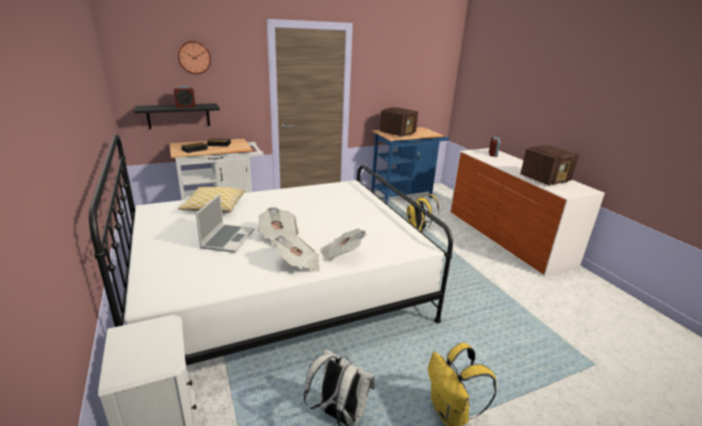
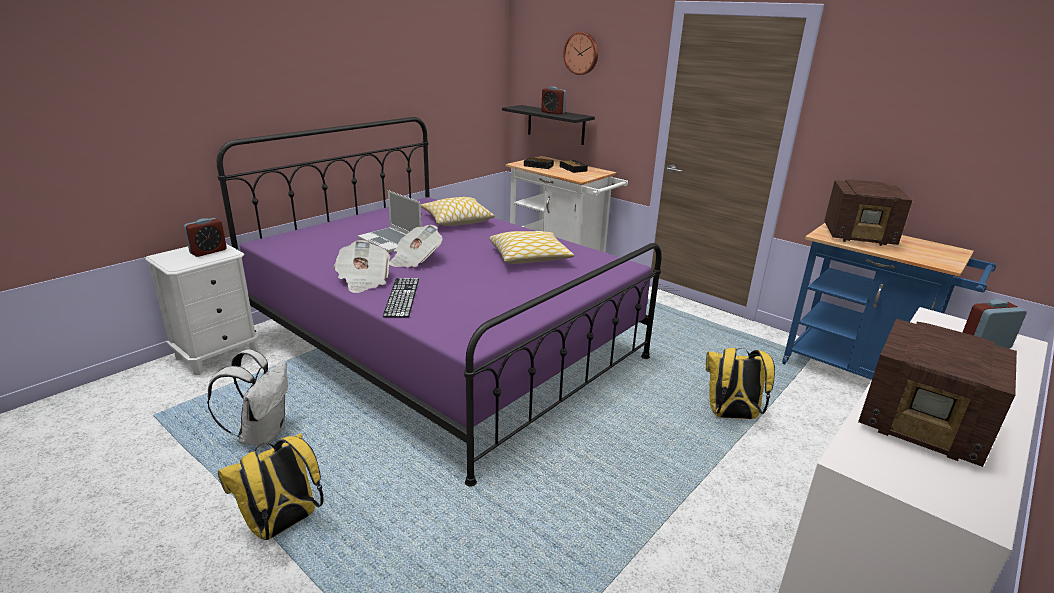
camera: 65 degrees right, 0 degrees up
white bed [89,135,453,366] -> purple bed [216,117,662,487]
laptop [196,194,254,253] -> laptop turned 60 degrees clockwise [358,190,422,253]
newspaper [320,229,366,260] -> keyboard [383,278,419,318]
none -> alarm clock [184,218,227,257]
none -> pillow [489,231,574,264]

